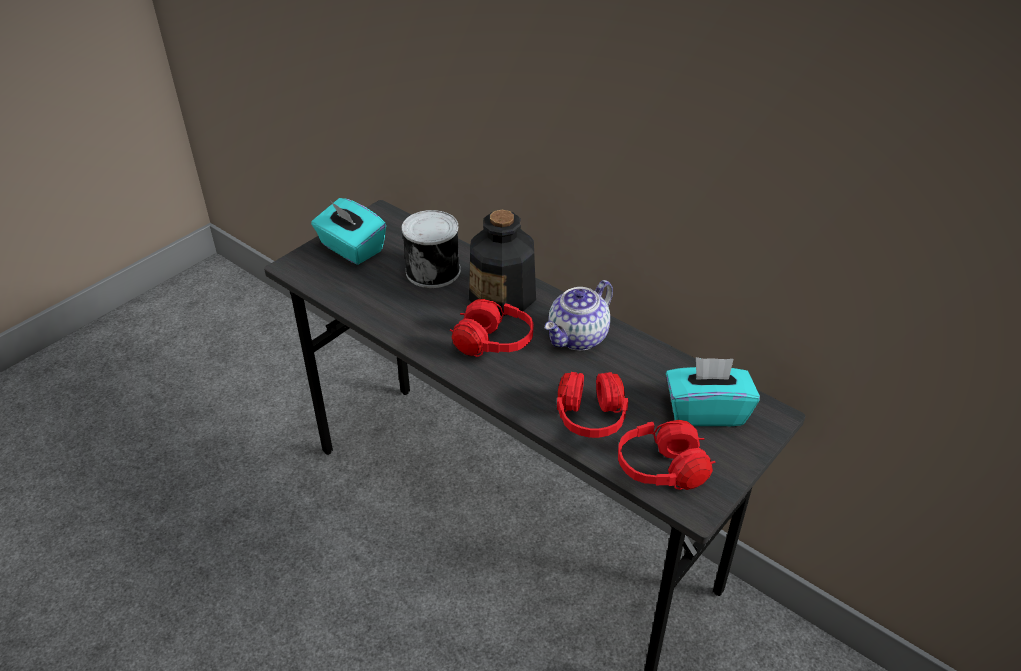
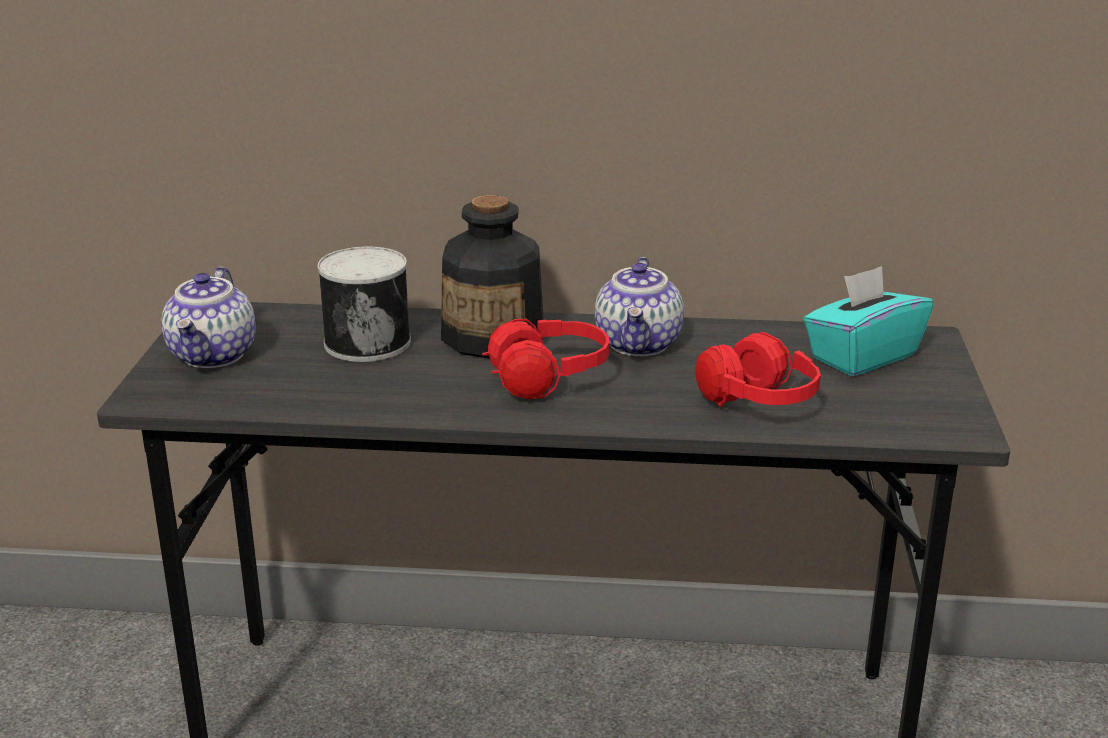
camera: 35 degrees left, 15 degrees down
turquoise tissue box [311,198,386,265] -> teapot [161,267,256,368]
red headphones [618,420,715,490] -> none

